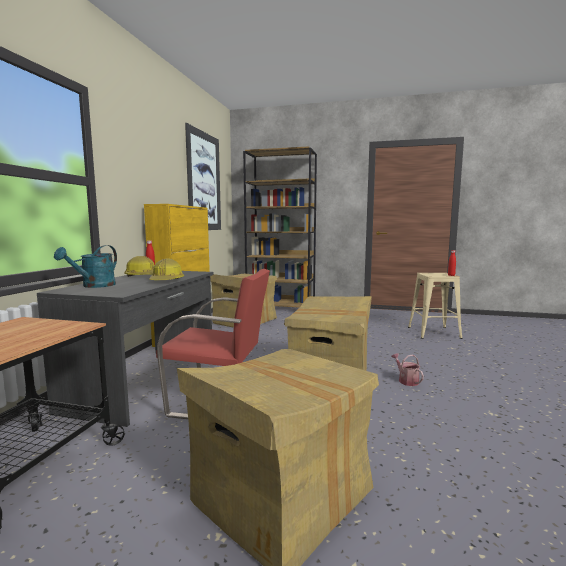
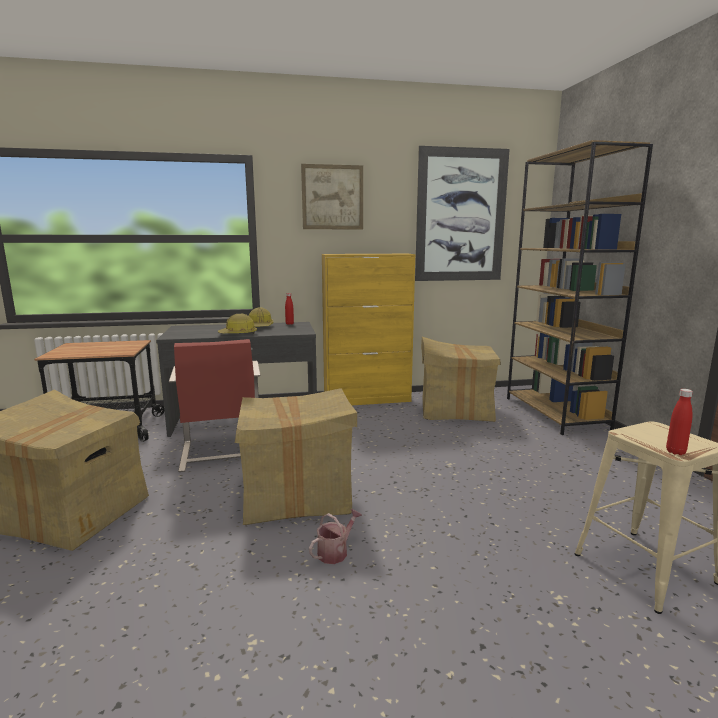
camera: 65 degrees right, 5 degrees up
turquoise watering can [54,245,117,288] -> none
none -> picture [301,164,363,229]

